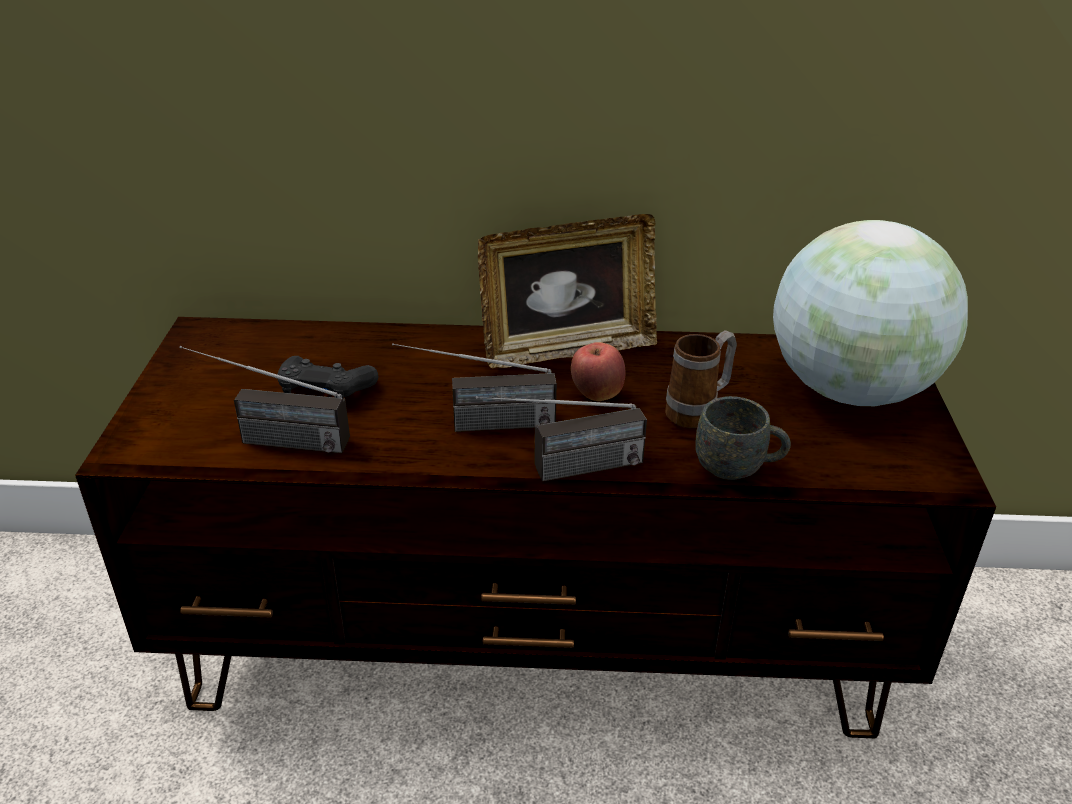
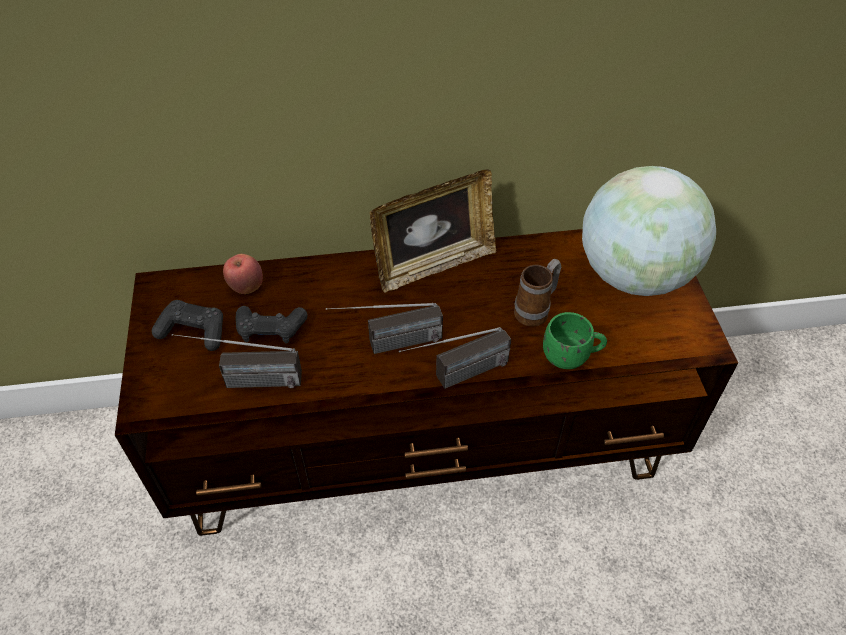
camera: 10 degrees left, 15 degrees up
apple [571,342,625,401] -> apple moved to [223,254,263,294]
grey mug [695,396,791,480] -> green mug [543,312,607,369]
none -> black game controller [152,300,223,351]

